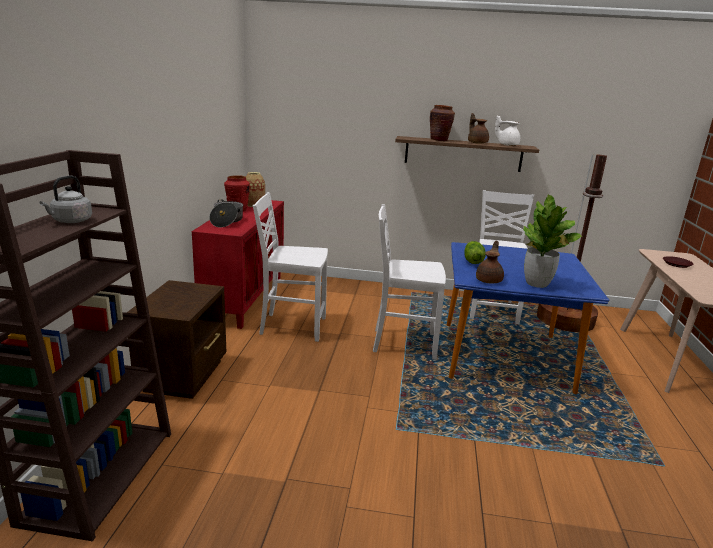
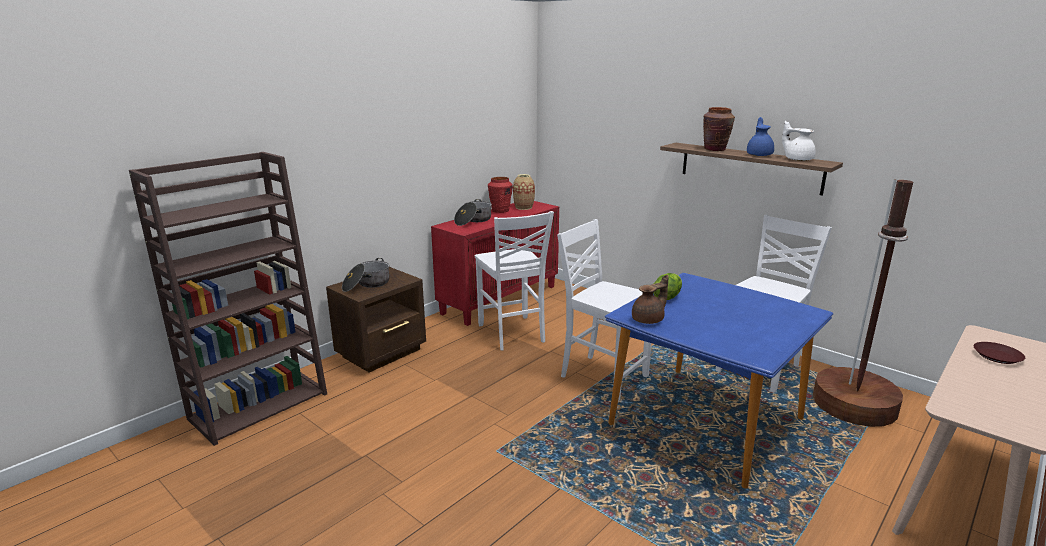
camera: 35 degrees right, 0 degrees up
grey kettle [39,175,92,223] -> none
white chair [253,192,328,342] -> white chair turned 150 degrees counterclockwise [475,211,554,350]
brown teapot [468,113,489,144] -> blue teapot [747,117,774,156]
potted plant [523,194,583,288] -> none
none -> cooking pot [342,258,389,292]

